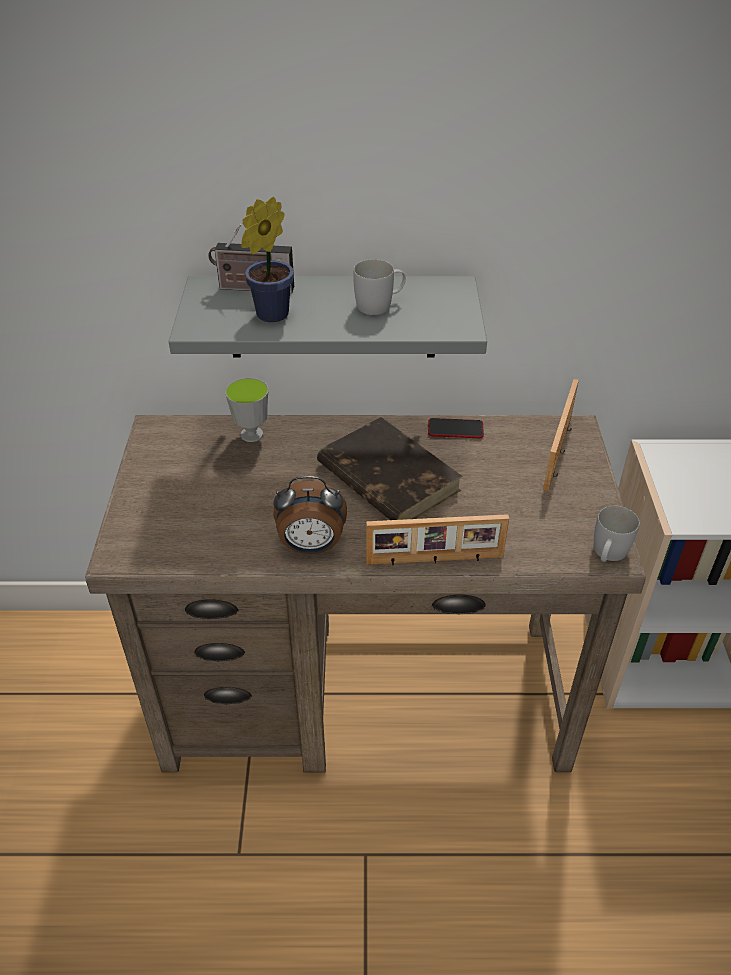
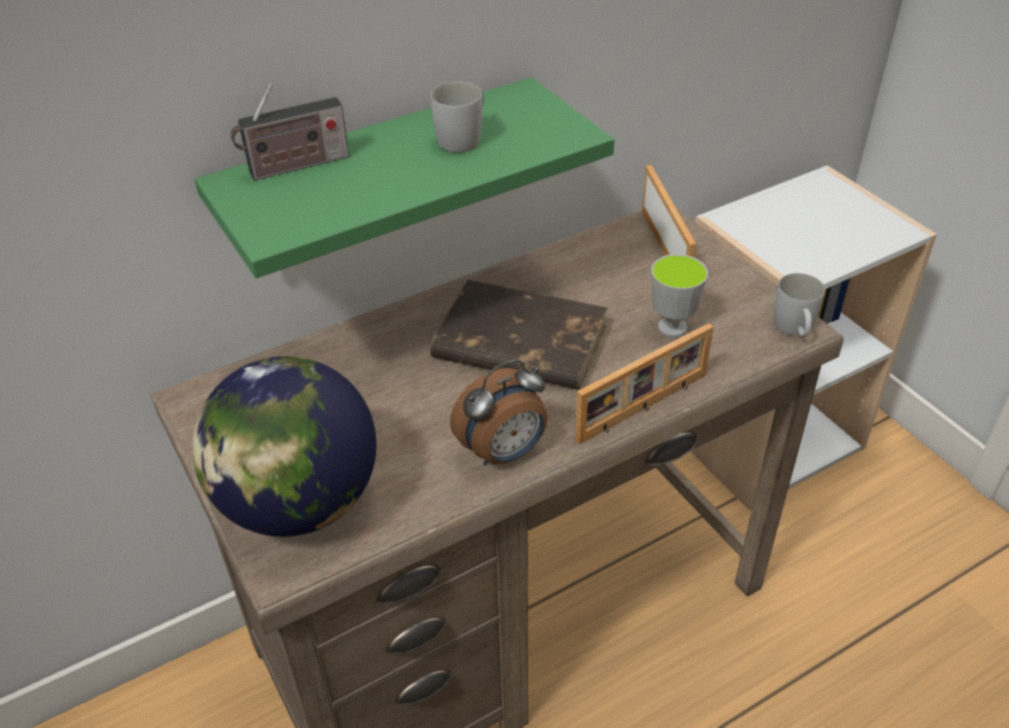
camera: 30 degrees left, 0 degrees up
grey shelf [169,276,487,357] -> green shelf [195,78,614,278]
cup [225,378,269,442] -> cup moved to [651,254,708,337]
potted plant [241,197,294,322] -> none
phone [428,418,484,438] -> none
none -> globe [192,356,376,537]

